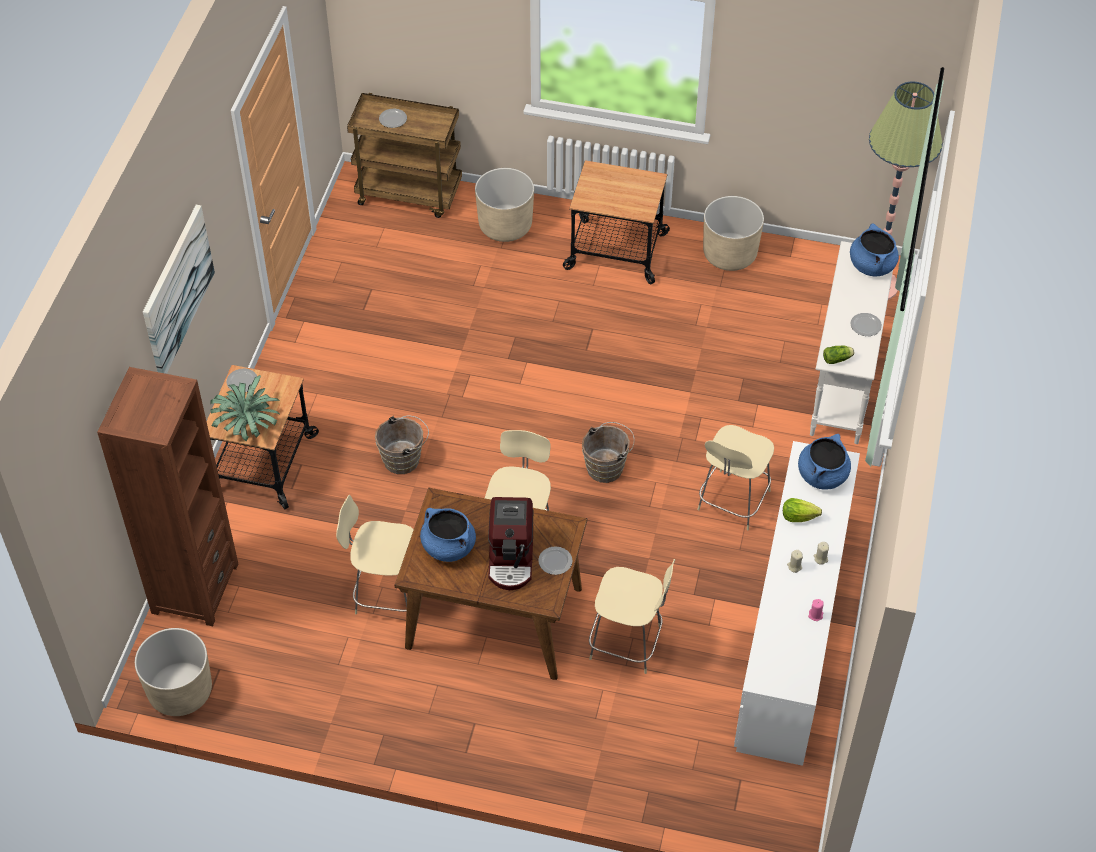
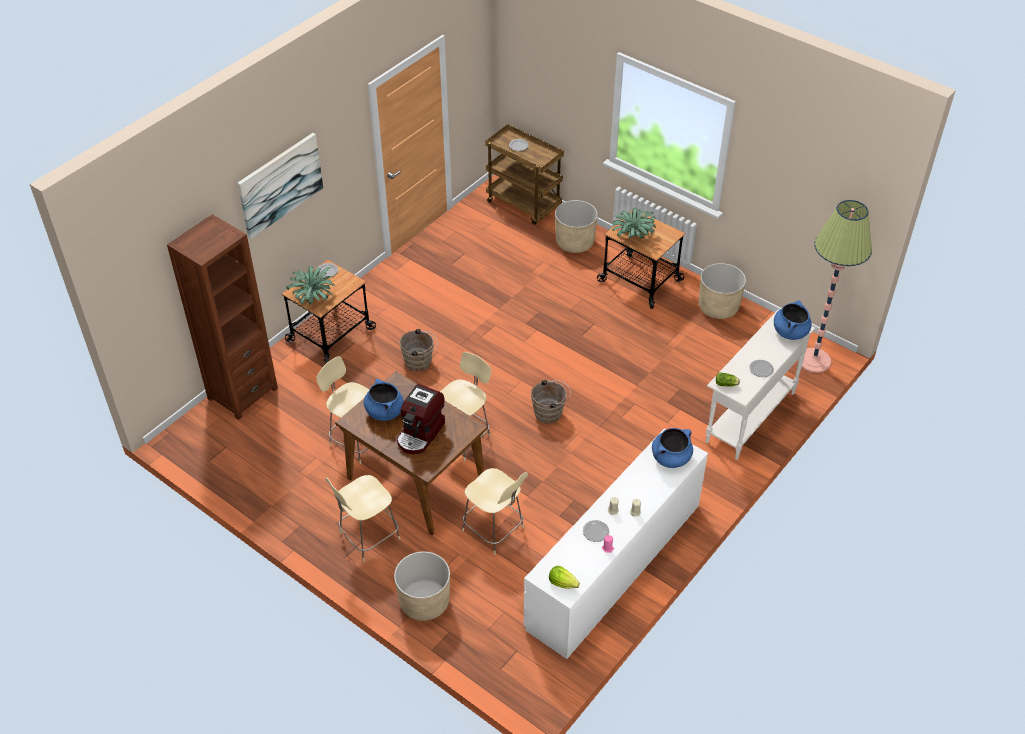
camera: 25 degrees right, 5 degrees down
beige planter [135,628,212,716] -> beige planter moved to [394,551,450,621]
plate [538,546,572,575] -> plate moved to [583,520,609,542]
beige chair [697,425,774,531] -> beige chair moved to [325,475,401,562]
lettuce [783,498,822,522] -> lettuce moved to [549,566,580,589]
none -> potted plant [612,207,656,239]

